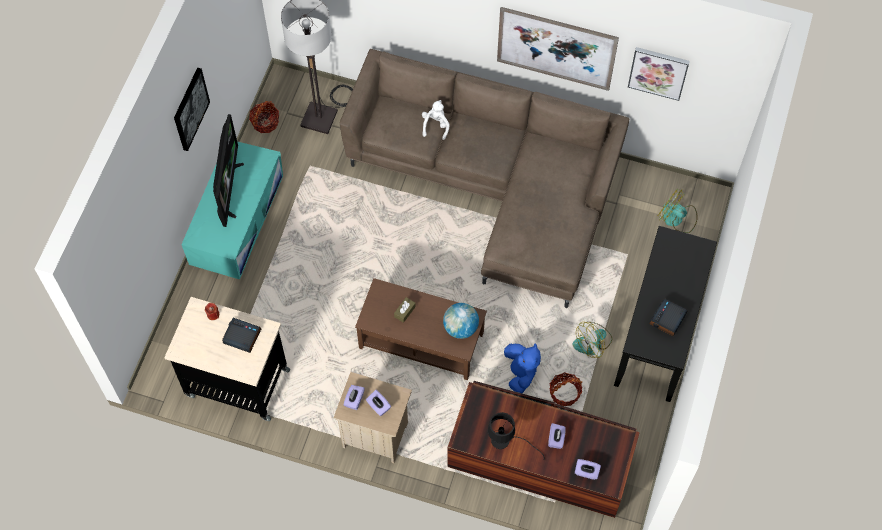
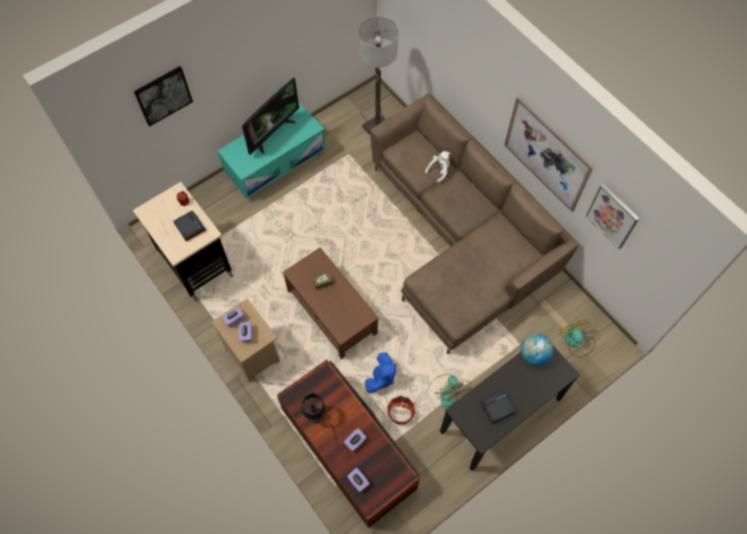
camera: 35 degrees right, 0 degrees up
picture [174,68,210,151] -> picture moved to [134,66,193,127]
basket [249,101,279,133] -> none
globe [443,303,479,339] -> globe moved to [521,334,554,366]
fan [573,322,612,358] -> fan turned 105 degrees counterclockwise [429,374,472,407]

